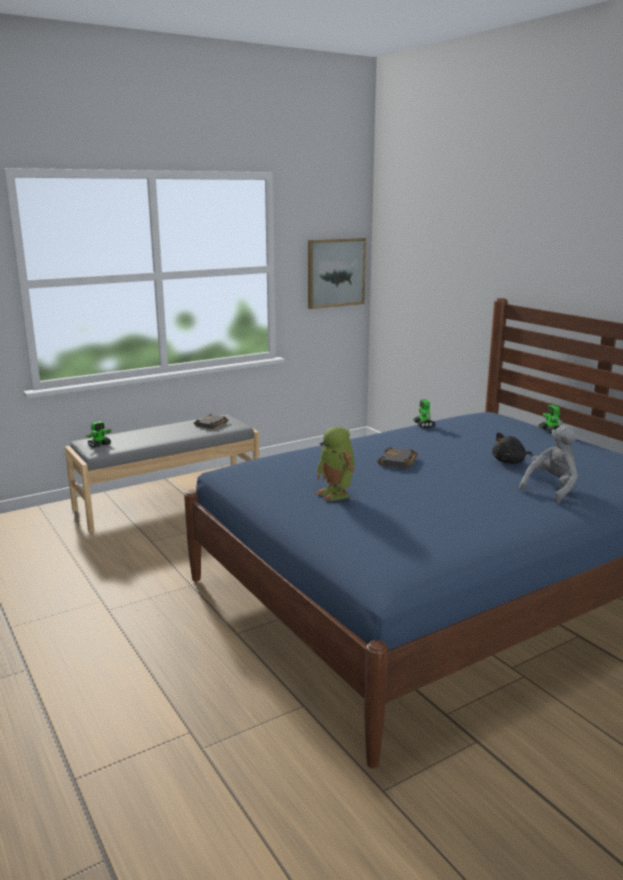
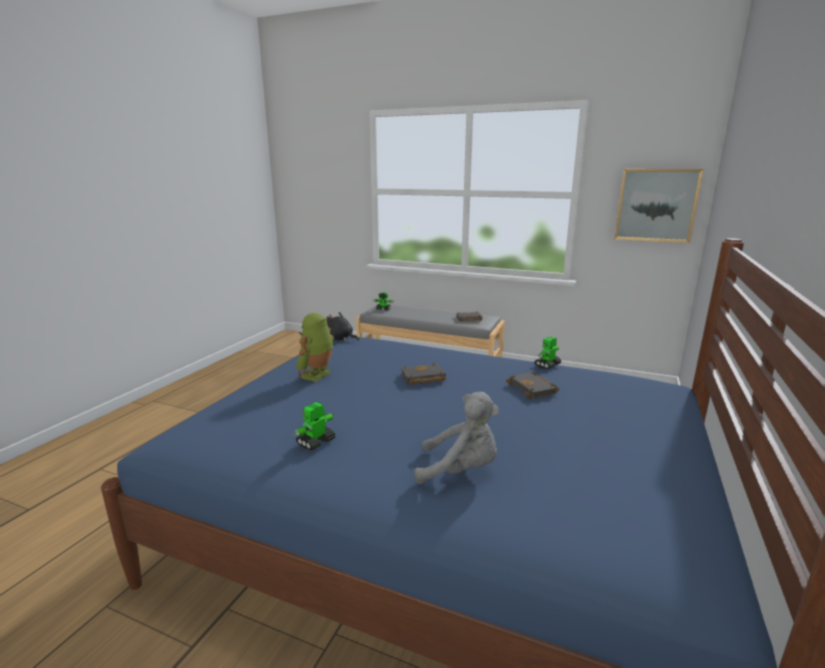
camera: 55 degrees right, 0 degrees up
black plush toy [492,432,532,464] -> black plush toy moved to [327,312,359,341]
toy robot [538,405,562,434] -> toy robot moved to [293,402,336,450]
none -> black book [506,372,559,399]

